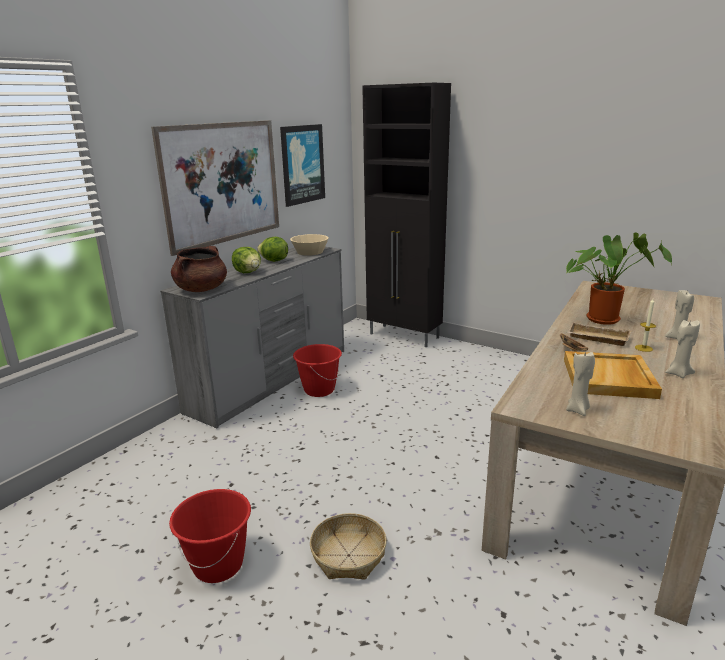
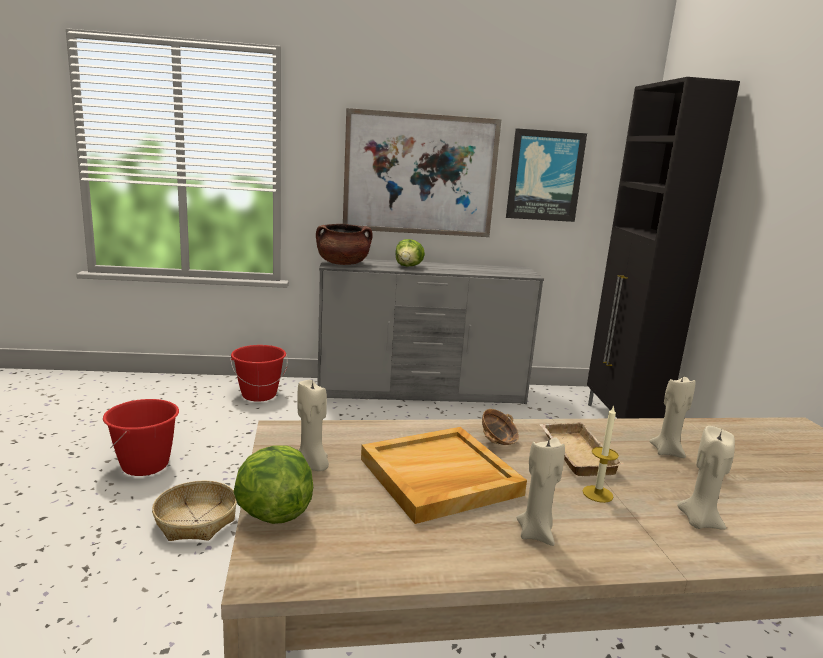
camera: 50 degrees right, 5 degrees down
lettuce [257,237,288,262] -> lettuce moved to [233,445,313,524]
beige bowl [290,234,329,256] -> none
red bucket [293,344,342,397] -> red bucket moved to [230,345,288,402]
potted plant [566,233,672,325] -> beige candle [649,377,696,458]

